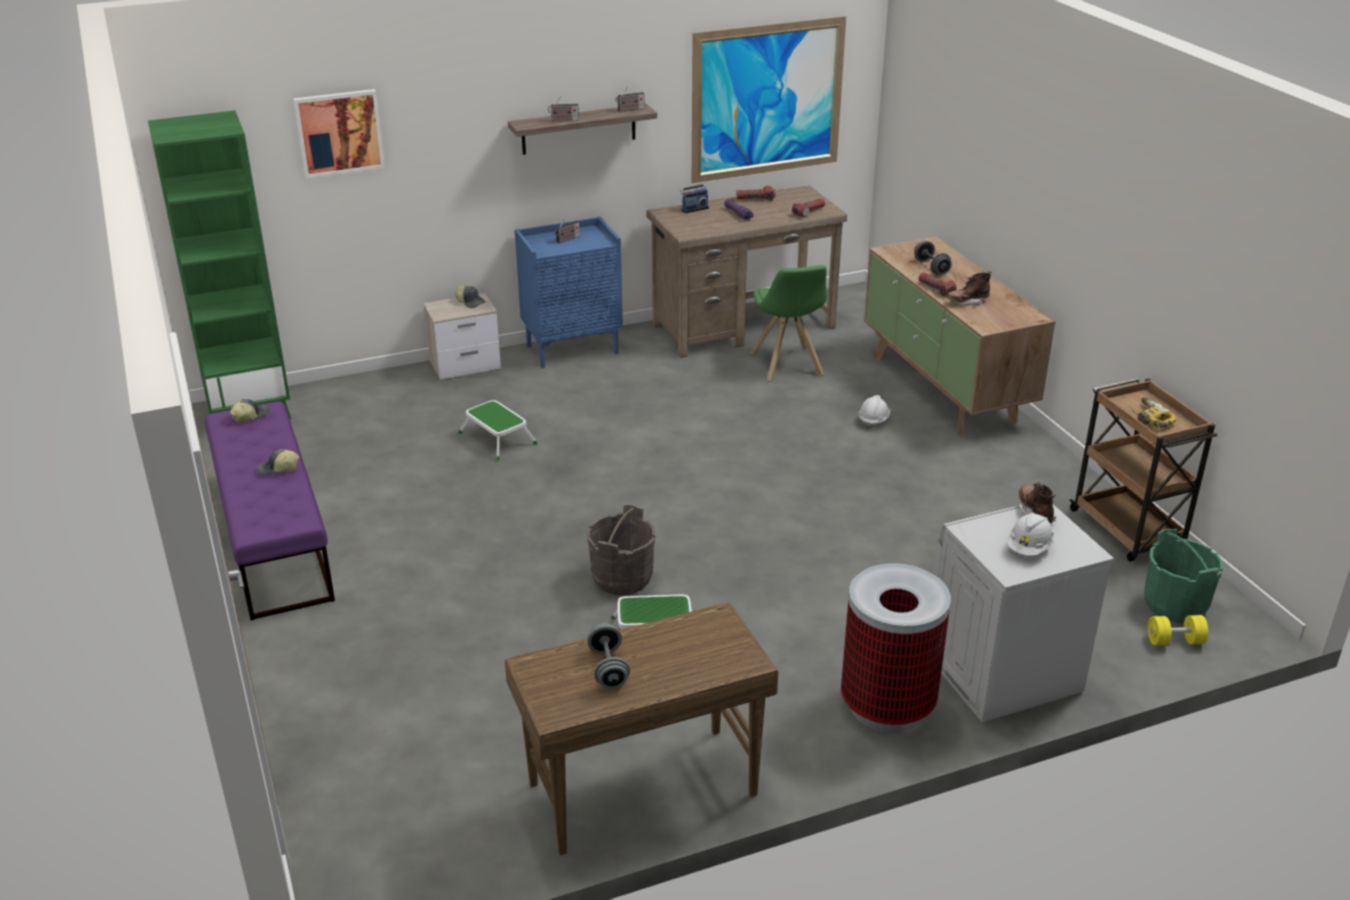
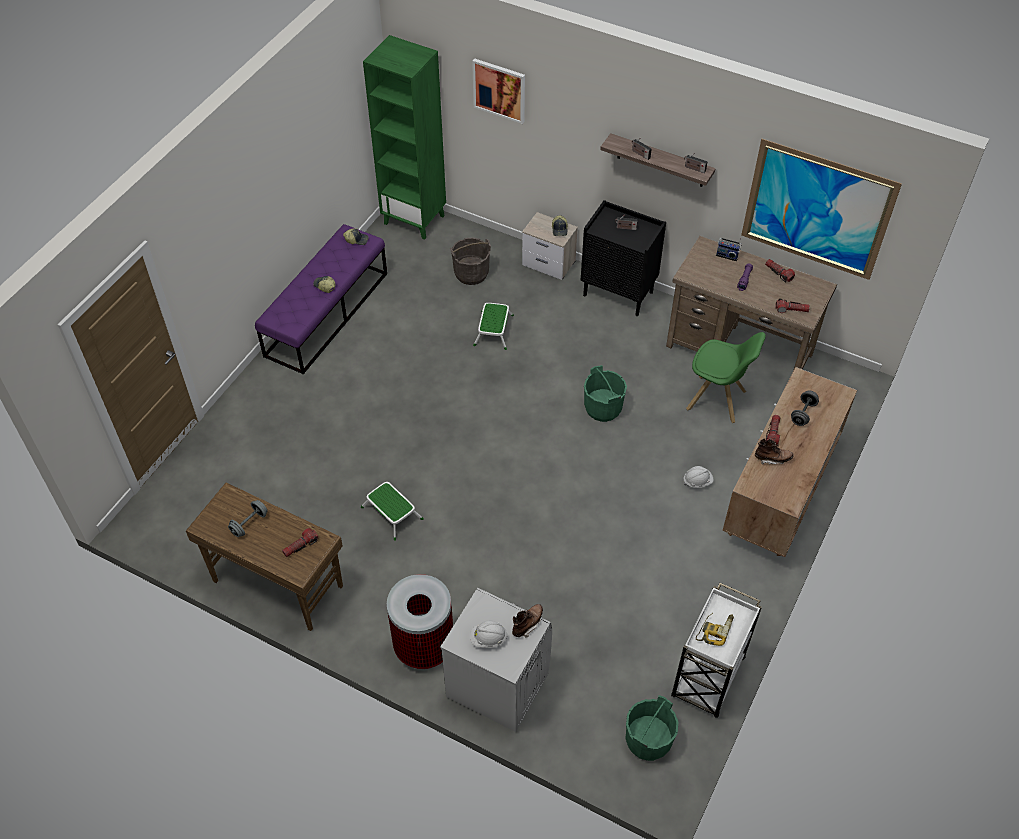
camera: 50 degrees right, 20 degrees up
blue cabinet [515,216,623,368] -> black cabinet [580,200,666,316]
grey bucket [587,504,655,595] -> grey bucket moved to [450,237,491,285]
green chair [749,265,827,382] -> green chair turned 105 degrees counterclockwise [686,332,766,423]
brown boot [946,271,991,306] -> brown boot turned 150 degrees clockwise [755,439,794,465]
brown cart [1069,378,1217,562] -> white cart [671,583,762,718]
yellow dumbbell [1148,615,1208,646] -> none
none -> flashlight [282,528,318,557]
none -> green bucket [584,365,627,422]

